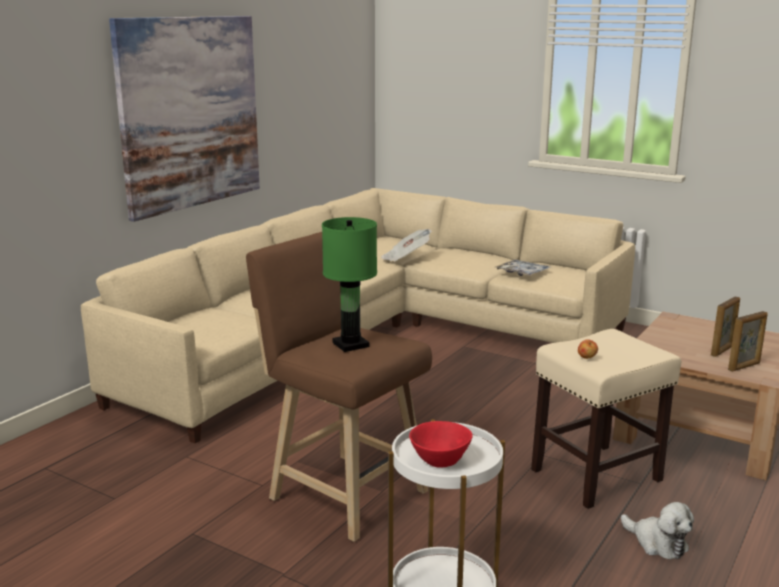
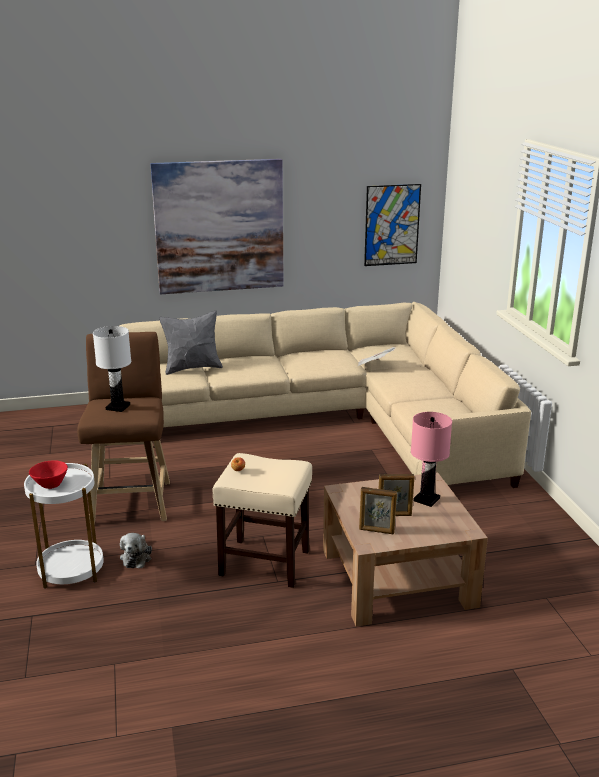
camera: 45 degrees right, 5 degrees up
green table lamp [322,217,377,352] -> white table lamp [93,326,131,412]
tray [495,260,550,276] -> none
plush toy [621,502,694,559] -> plush toy moved to [120,533,152,568]
none -> grey pillow [159,310,223,375]
none -> picture [364,184,421,266]
none -> pink table lamp [411,412,452,507]

